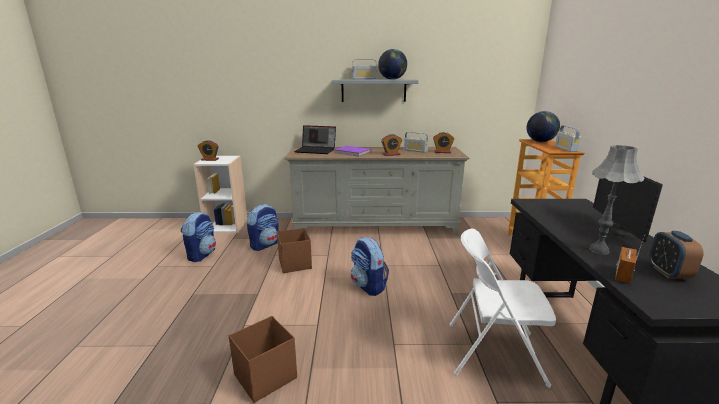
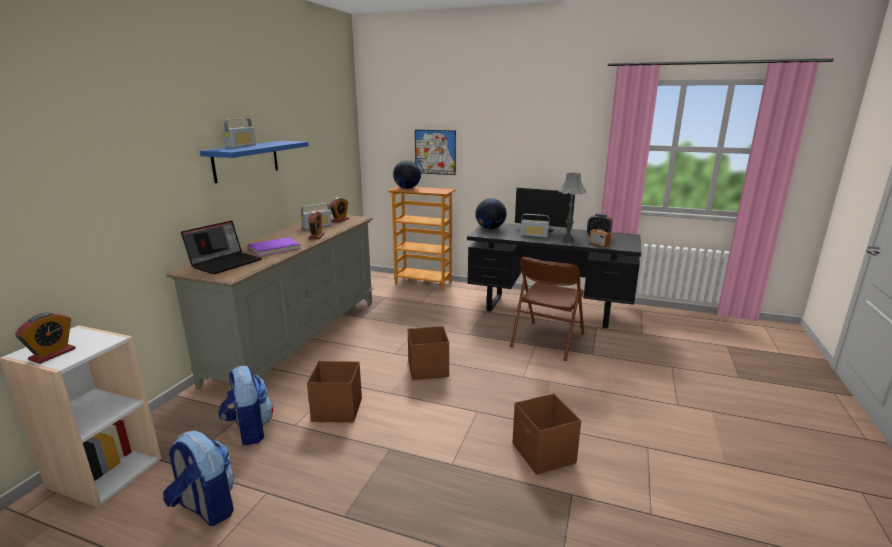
camera: 70 degrees left, 0 degrees up
grey shelf [332,79,419,102] -> blue shelf [200,141,309,183]
backpack [351,237,389,296] -> brown storage box [408,326,449,380]
globe [378,49,407,80] -> globe moved to [475,198,506,229]
white chair [450,229,556,388] -> brown chair [510,257,585,361]
radio [555,125,581,152] -> radio moved to [521,214,550,238]
none -> picture [415,130,456,175]

